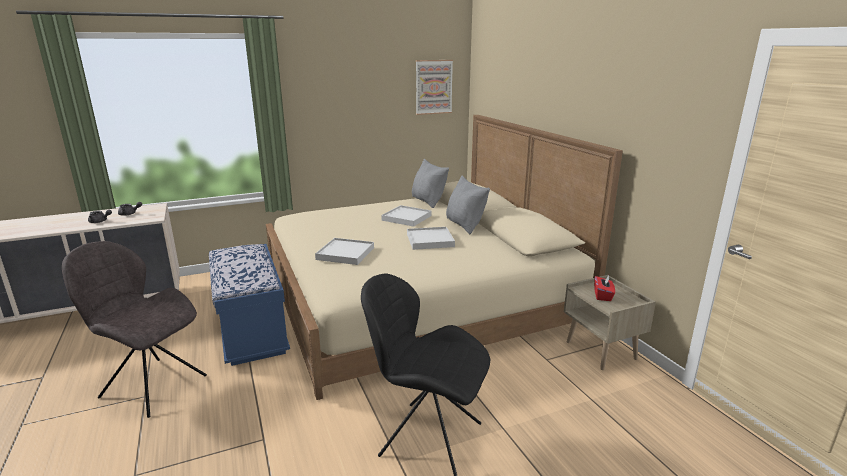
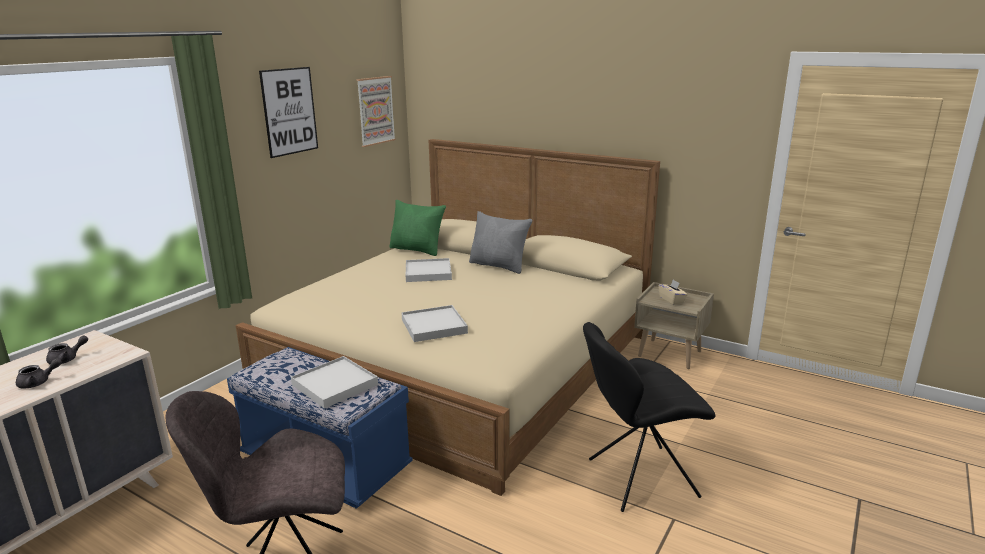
camera: 35 degrees left, 0 degrees up
white tray [407,227,455,250] -> white tray moved to [291,356,378,409]
grey pillow [412,159,449,208] -> green pillow [389,200,446,256]
red tissue box [594,275,615,301] -> beige tissue box [658,280,688,305]
none -> picture [259,67,318,158]

